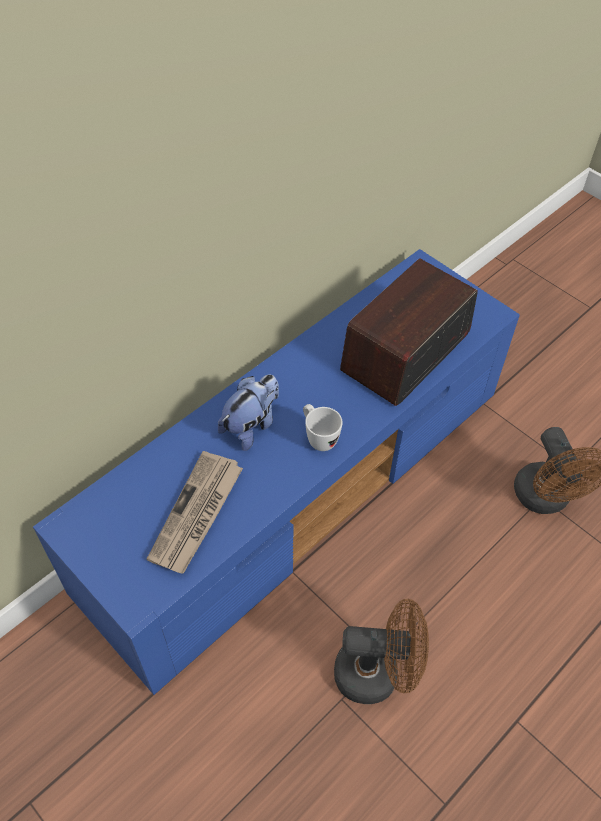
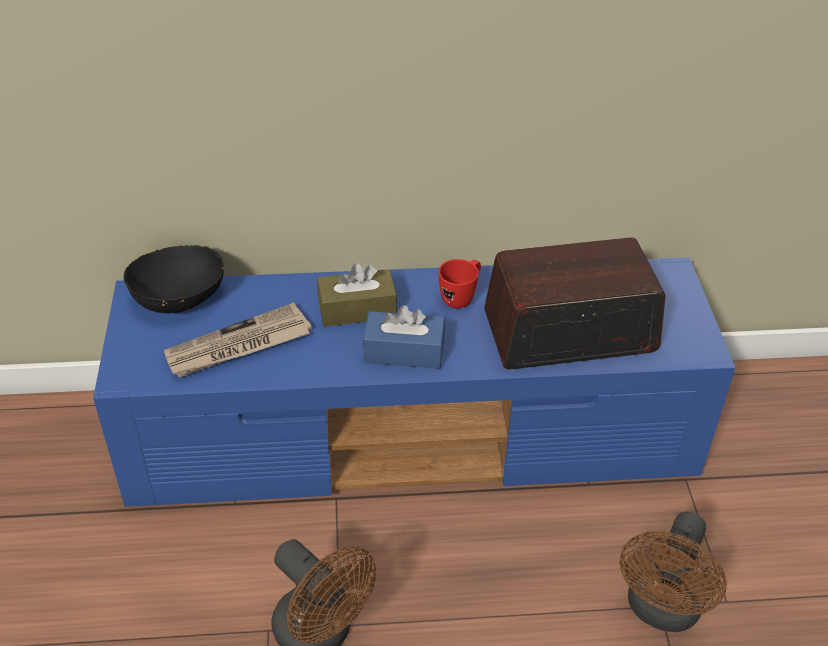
camera: 40 degrees right, 10 degrees down
plush toy [218,374,279,451] -> brown tissue box [317,263,397,327]
white mug [303,404,342,451] -> blue tissue box [363,305,445,369]
none -> black bowl [124,245,224,313]
none -> red mug [439,259,481,308]

